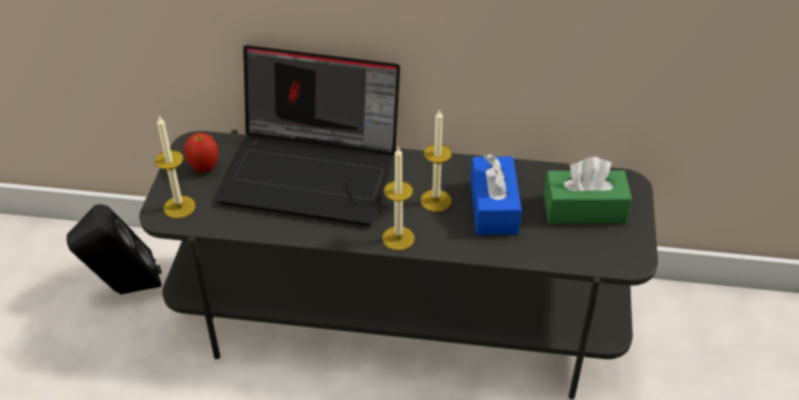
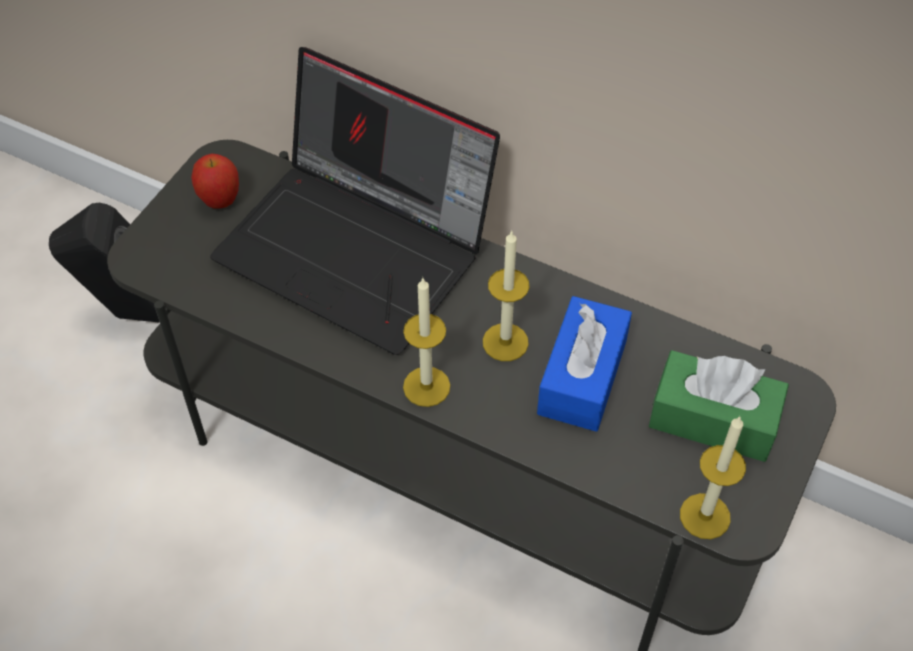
camera: 20 degrees right, 10 degrees up
candle [155,116,196,219] -> candle moved to [680,416,746,539]

